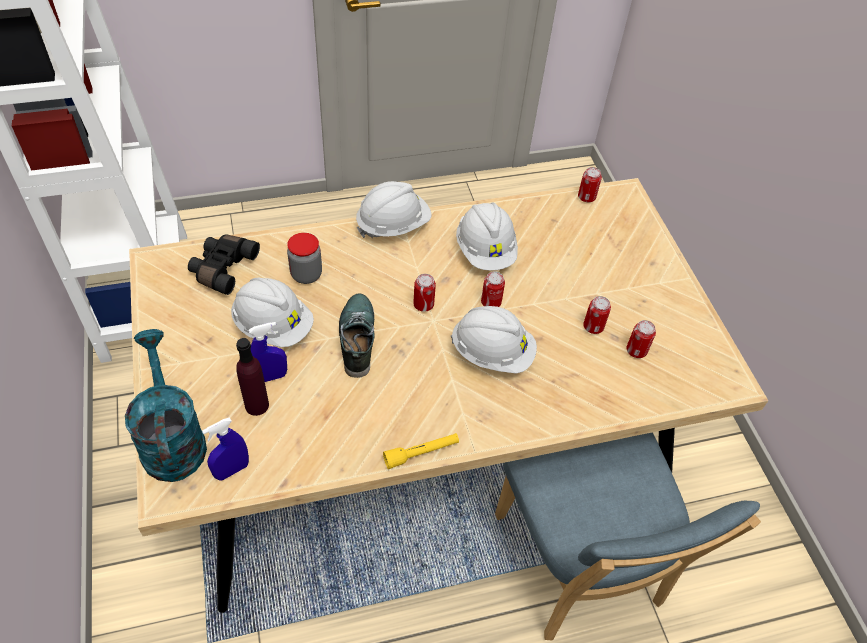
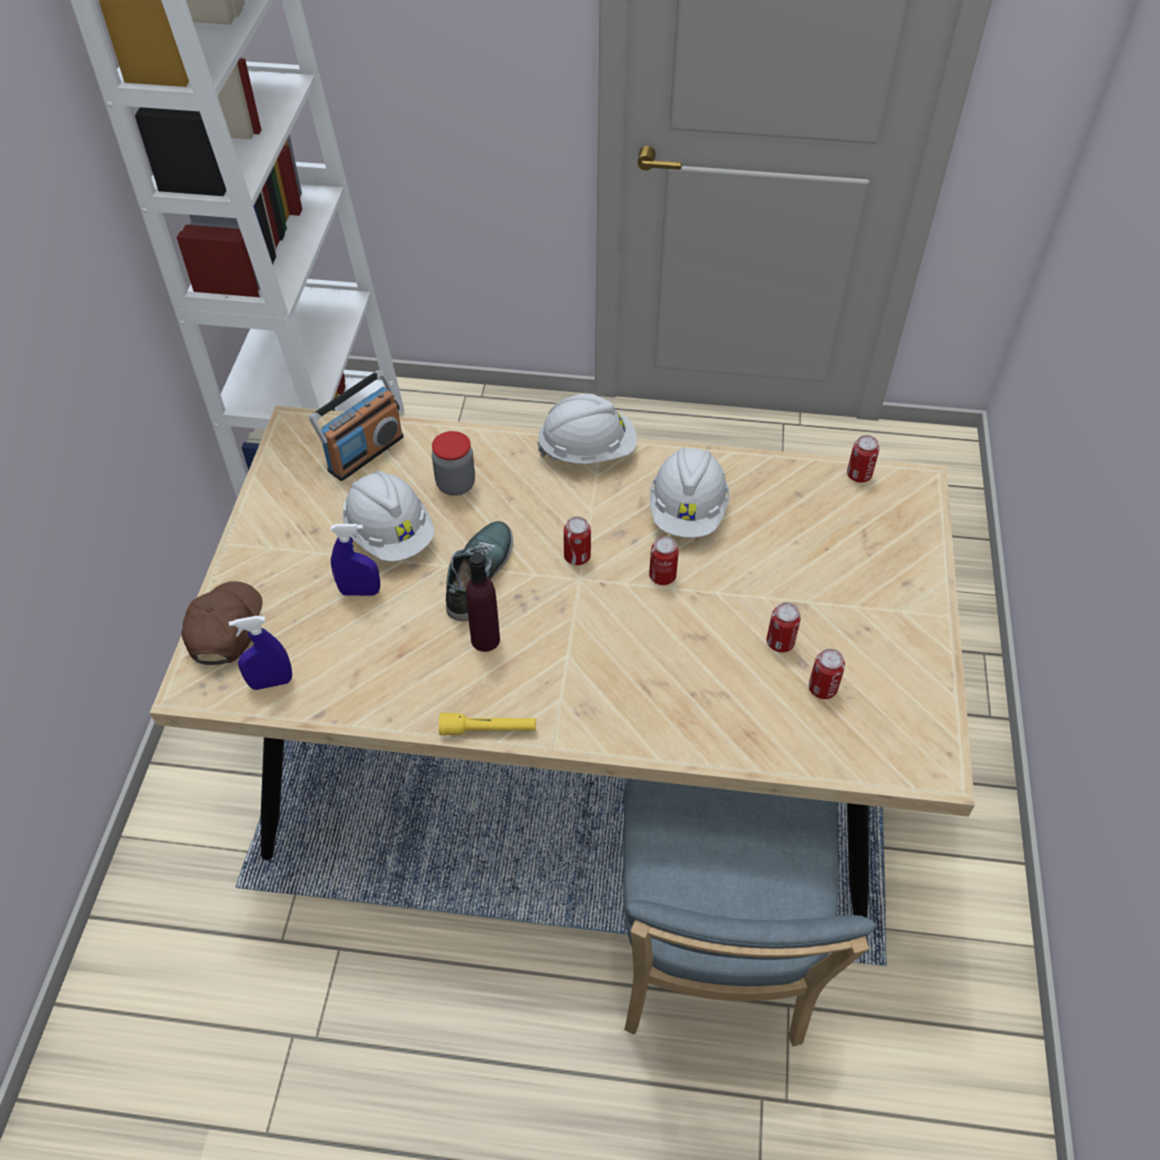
camera: 25 degrees right, 0 degrees up
turquoise watering can [125,329,207,482] -> brown cap [182,581,262,665]
black binoculars [188,234,260,295] -> radio [309,370,404,481]
purple bottle [236,338,269,416] -> purple bottle moved to [466,553,500,652]
white hard hat [451,306,537,374] -> none

